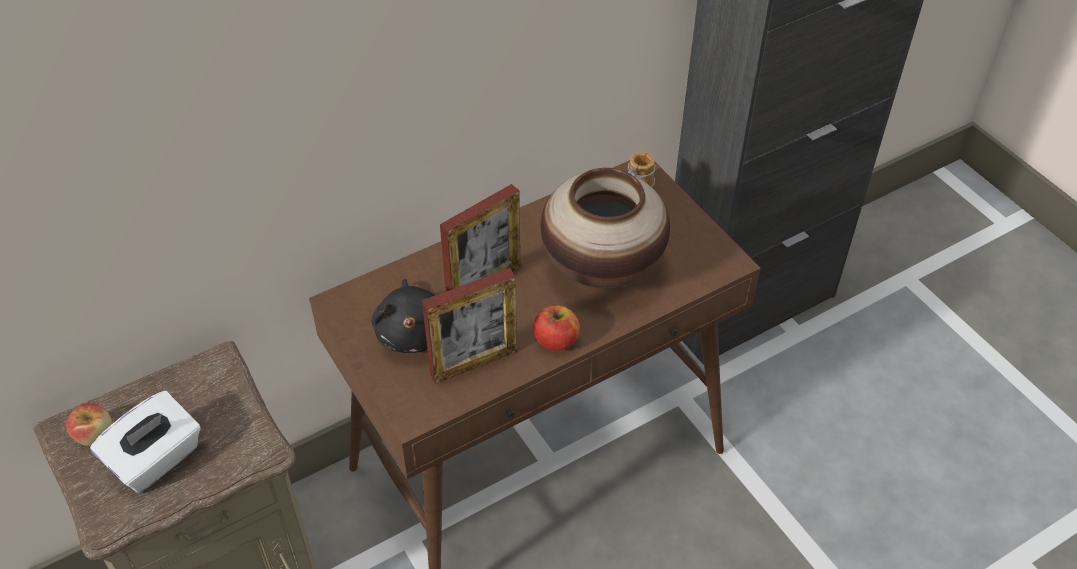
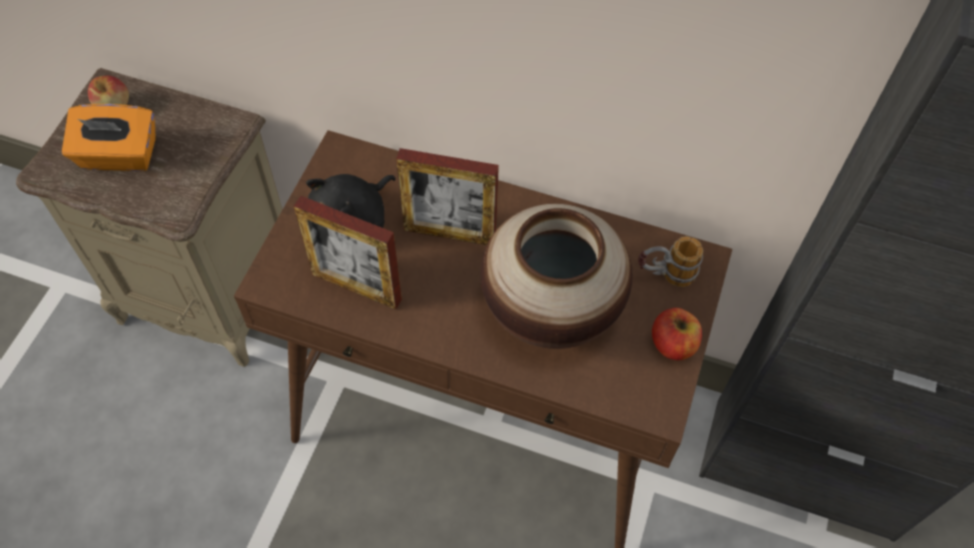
camera: 50 degrees right, 10 degrees up
white tissue box [90,391,201,493] -> orange tissue box [62,104,156,171]
apple [533,305,580,351] -> apple moved to [652,308,702,360]

